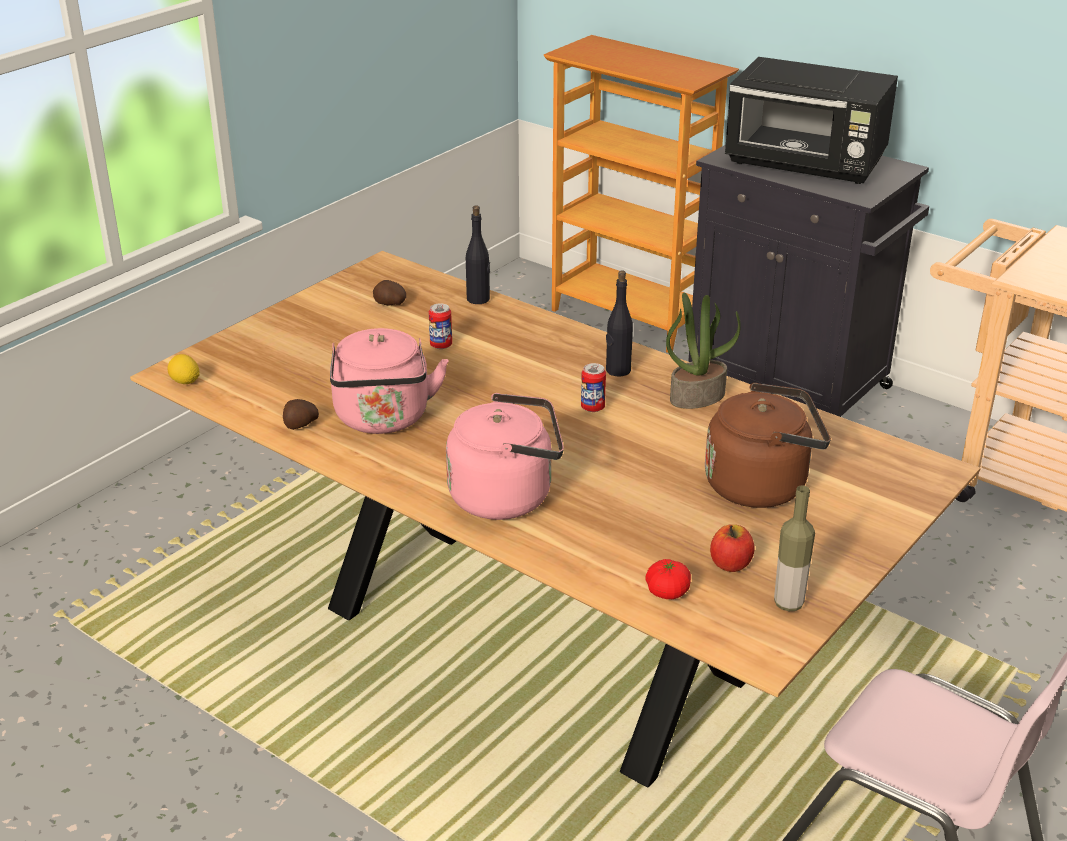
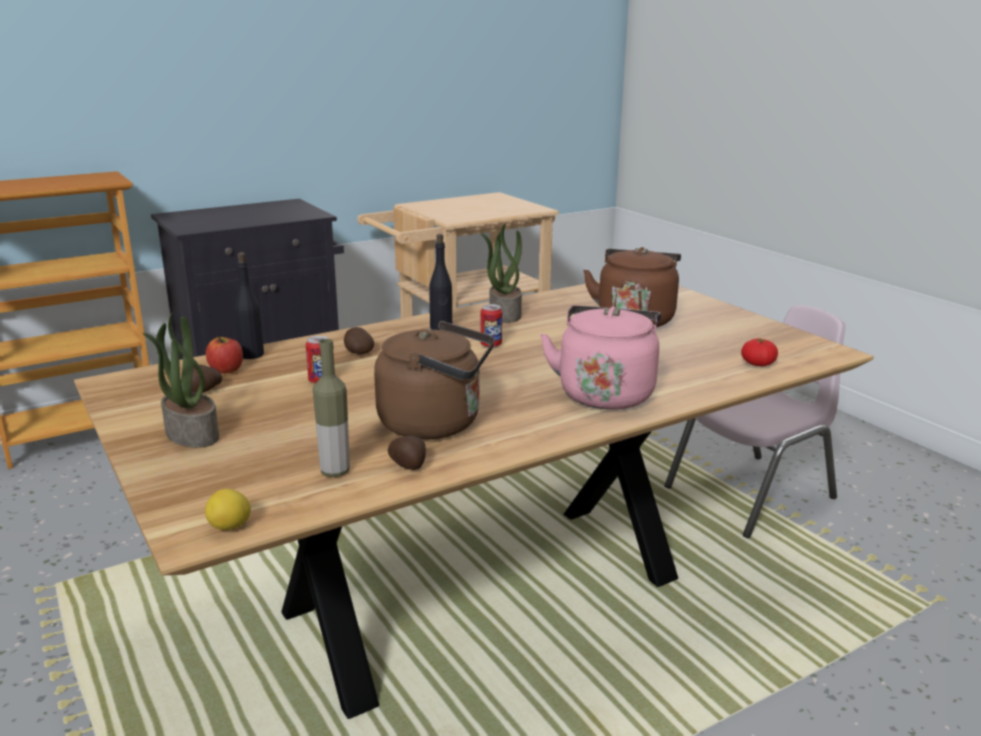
camera: 70 degrees left, 10 degrees down
pink kettle [330,328,448,434] -> brown kettle [374,321,494,440]
apple [710,524,754,572] -> apple moved to [206,336,243,373]
black microwave [725,57,898,184] -> none
bottle [774,486,815,611] -> bottle moved to [313,339,350,477]
none -> potted plant [143,312,219,448]
none -> potato [344,327,374,354]

